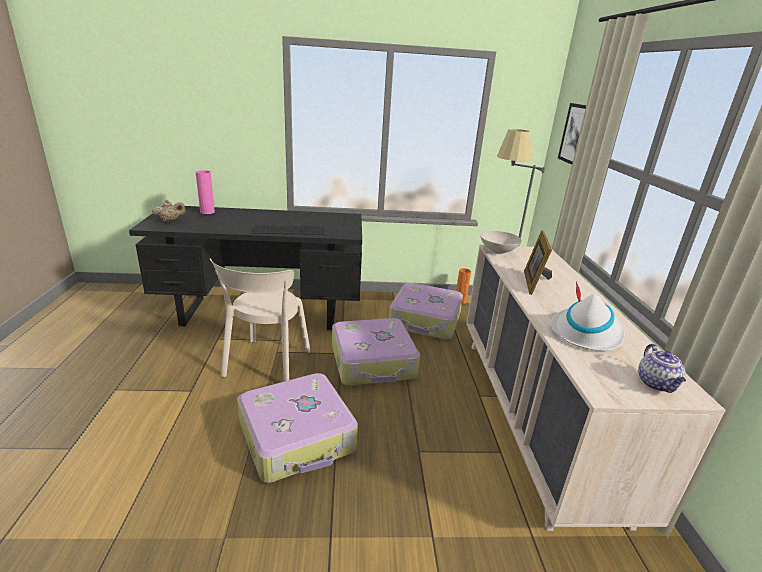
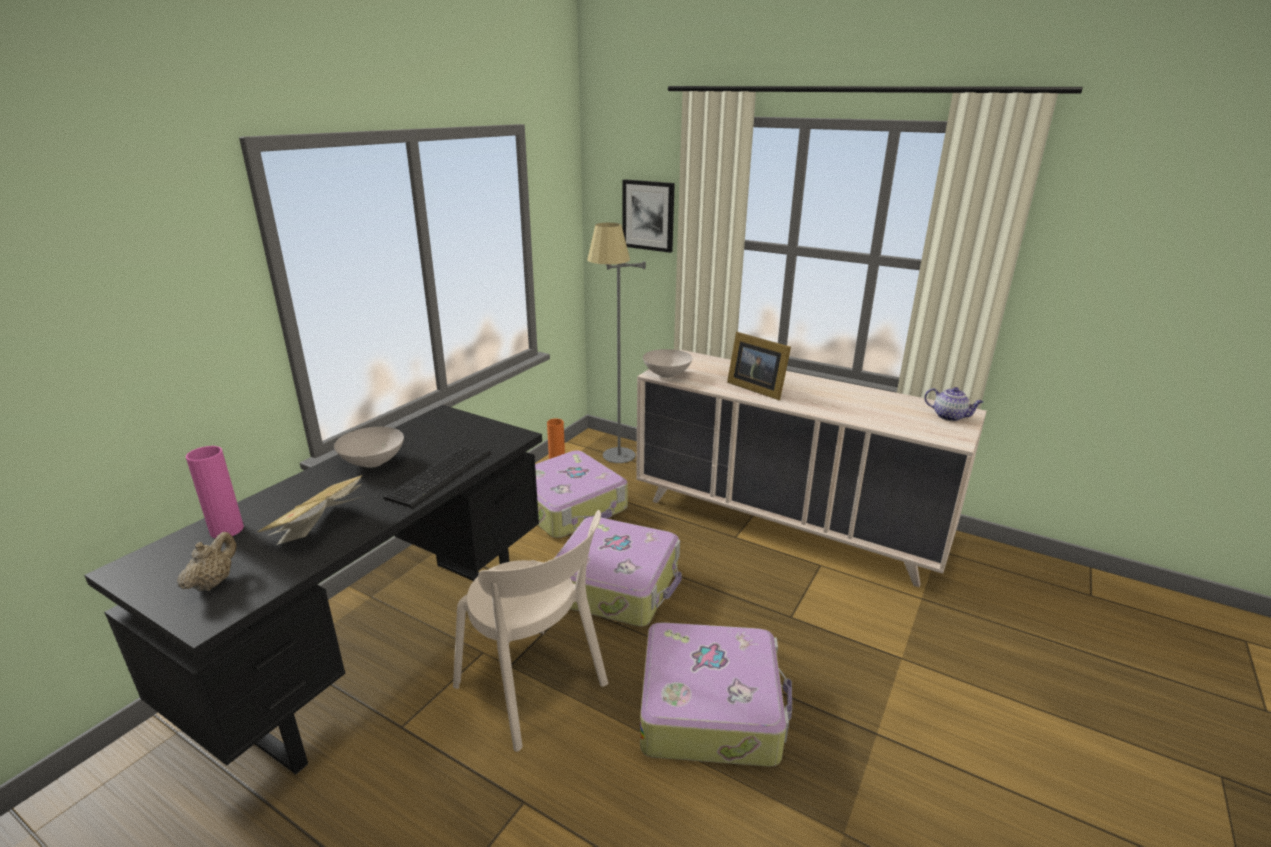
camera: 55 degrees left, 0 degrees up
white hat [550,281,625,351] -> none
none -> book [258,475,362,545]
none -> white bowl [334,427,404,468]

